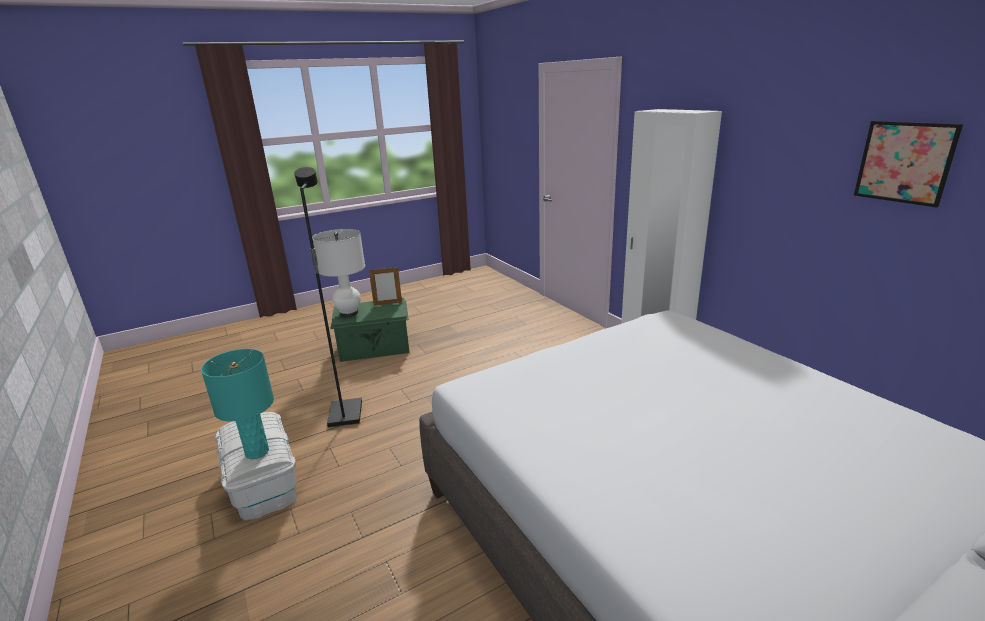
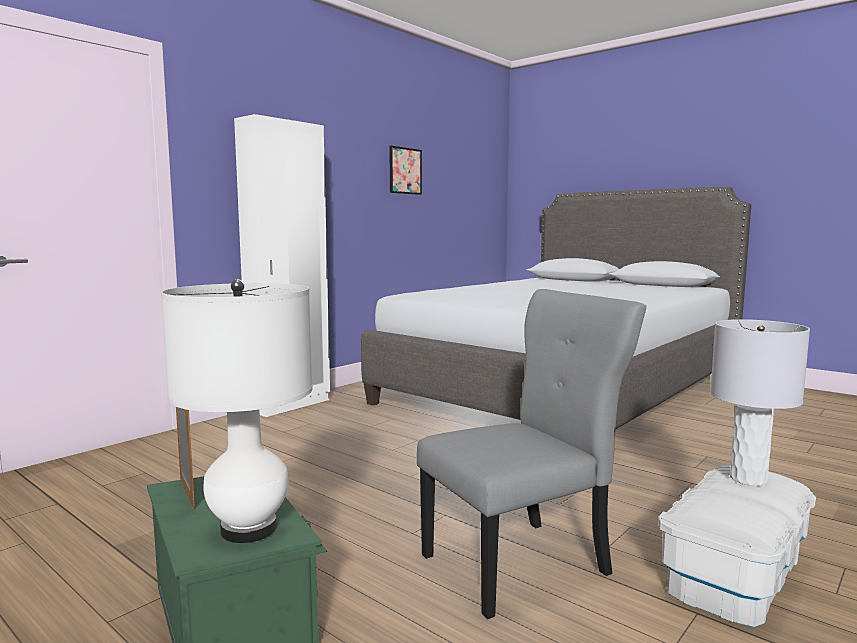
camera: 110 degrees left, 15 degrees down
turquoise table lamp [201,349,274,459] -> grey table lamp [710,319,810,486]
black floor lamp [294,167,362,427] -> grey chair [417,289,646,619]

